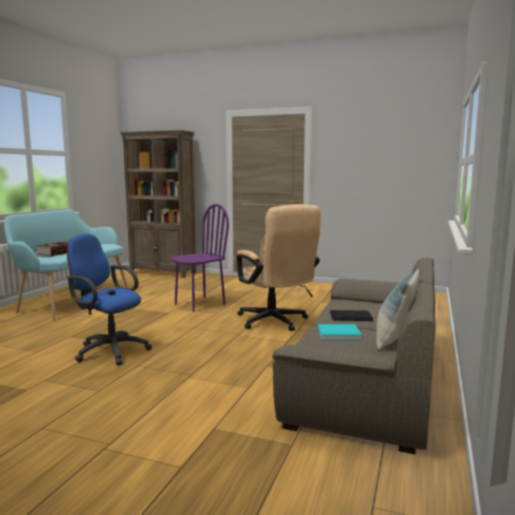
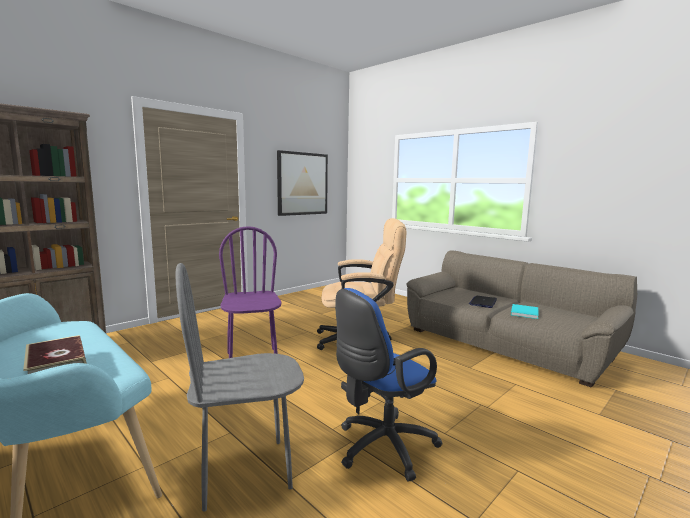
camera: 65 degrees left, 0 degrees up
pillow [376,269,419,350] -> none
none -> grey chair [176,263,304,512]
none -> picture [277,150,328,216]

